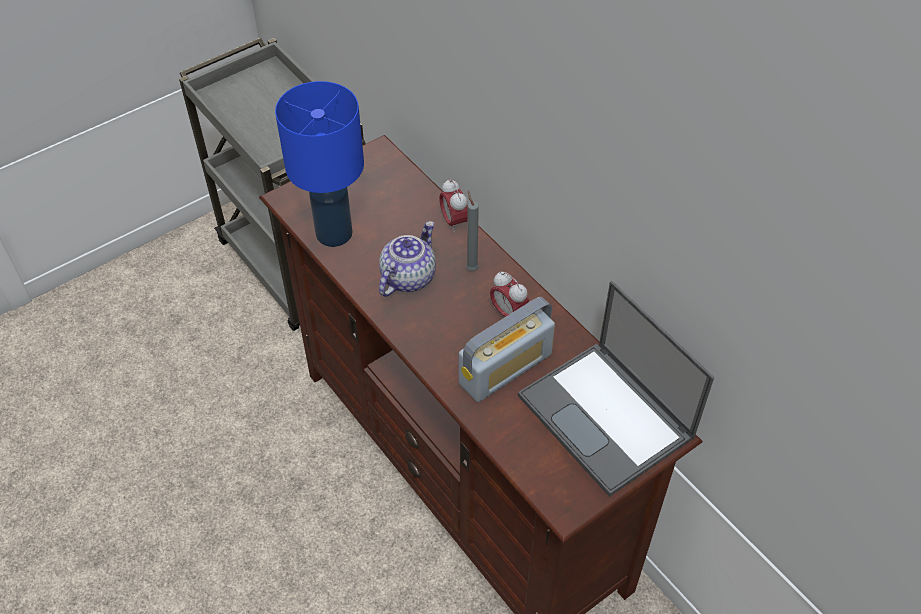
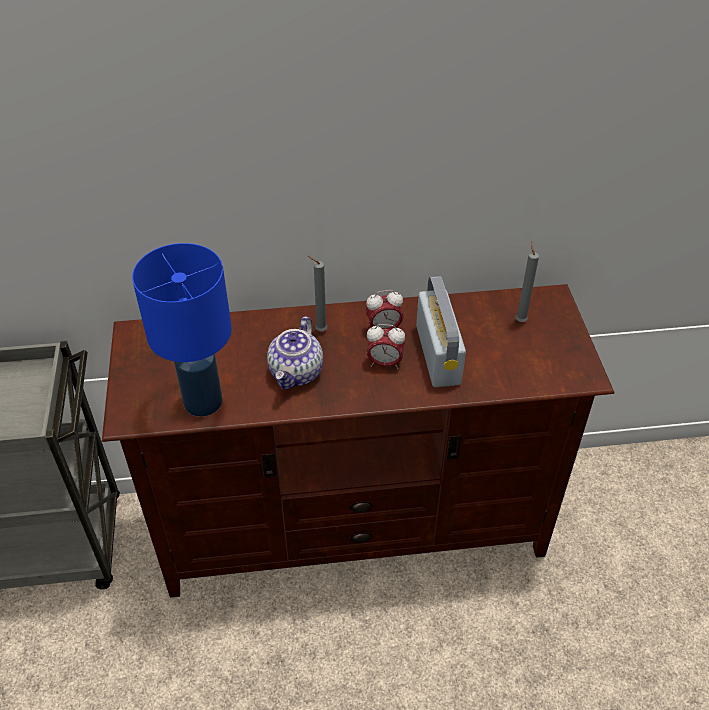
camera: 60 degrees left, 5 degrees down
teapot [379,221,436,297] -> teapot turned 135 degrees counterclockwise [267,316,323,389]
alarm clock [439,179,468,233] -> alarm clock moved to [367,324,405,369]
laptop [518,281,714,497] -> grey candle [516,241,539,322]

